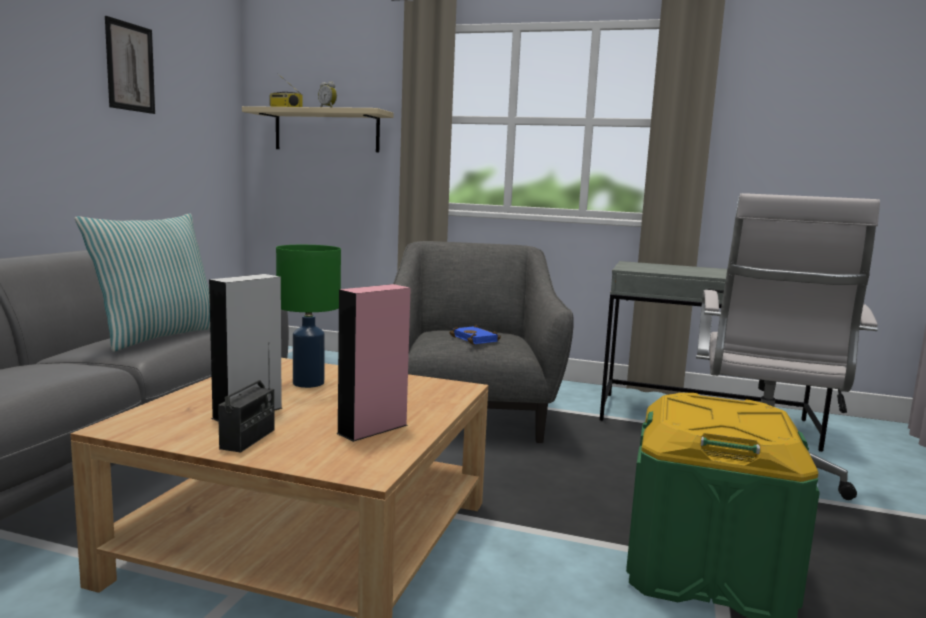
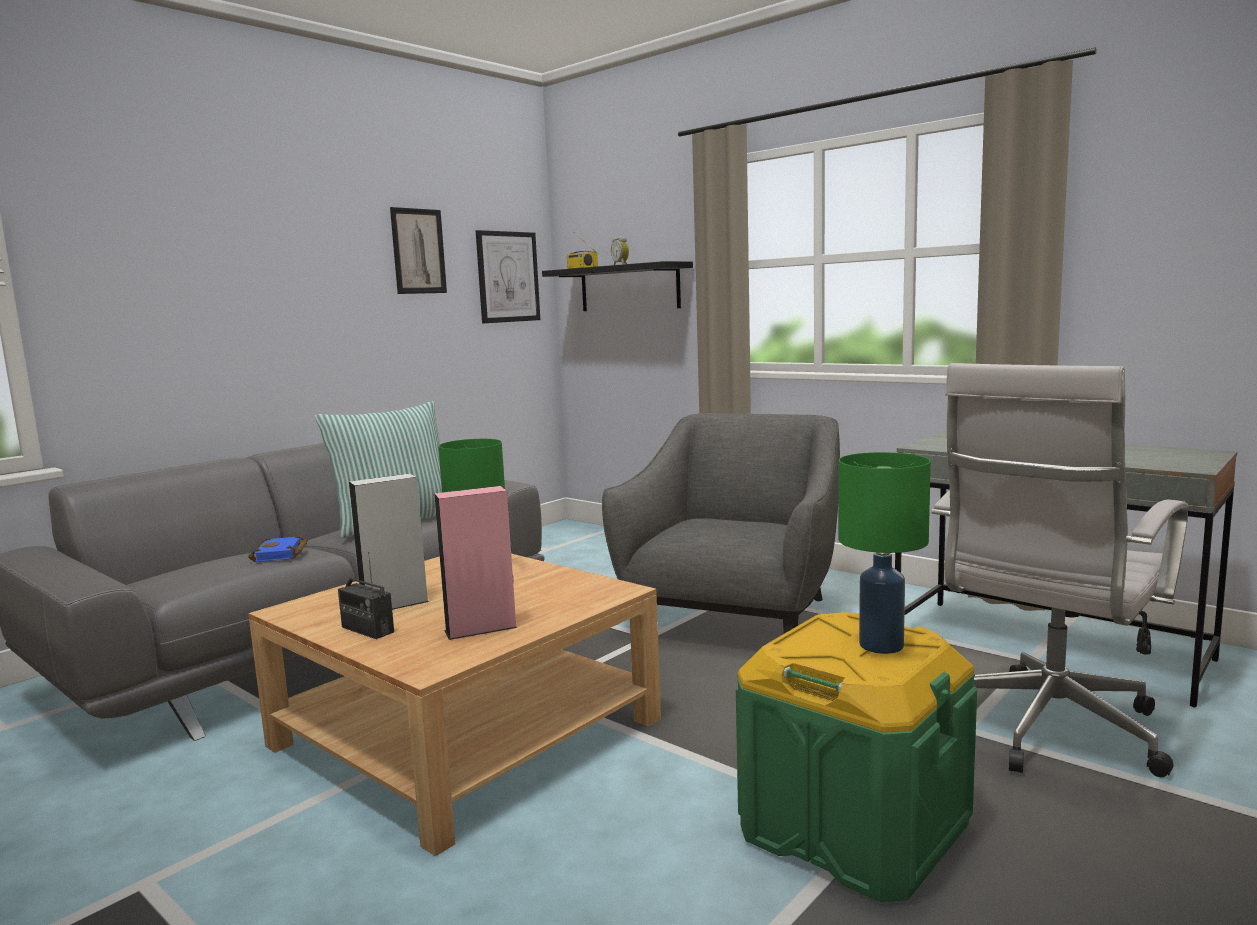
camera: 25 degrees right, 0 degrees up
radio [218,342,275,453] -> radio turned 90 degrees clockwise [338,552,394,639]
beige shelf [242,106,394,152] -> black shelf [542,261,693,311]
blue book [449,325,501,345] -> blue book moved to [248,535,308,562]
none -> picture [476,230,540,323]
none -> green table lamp [838,452,931,654]

